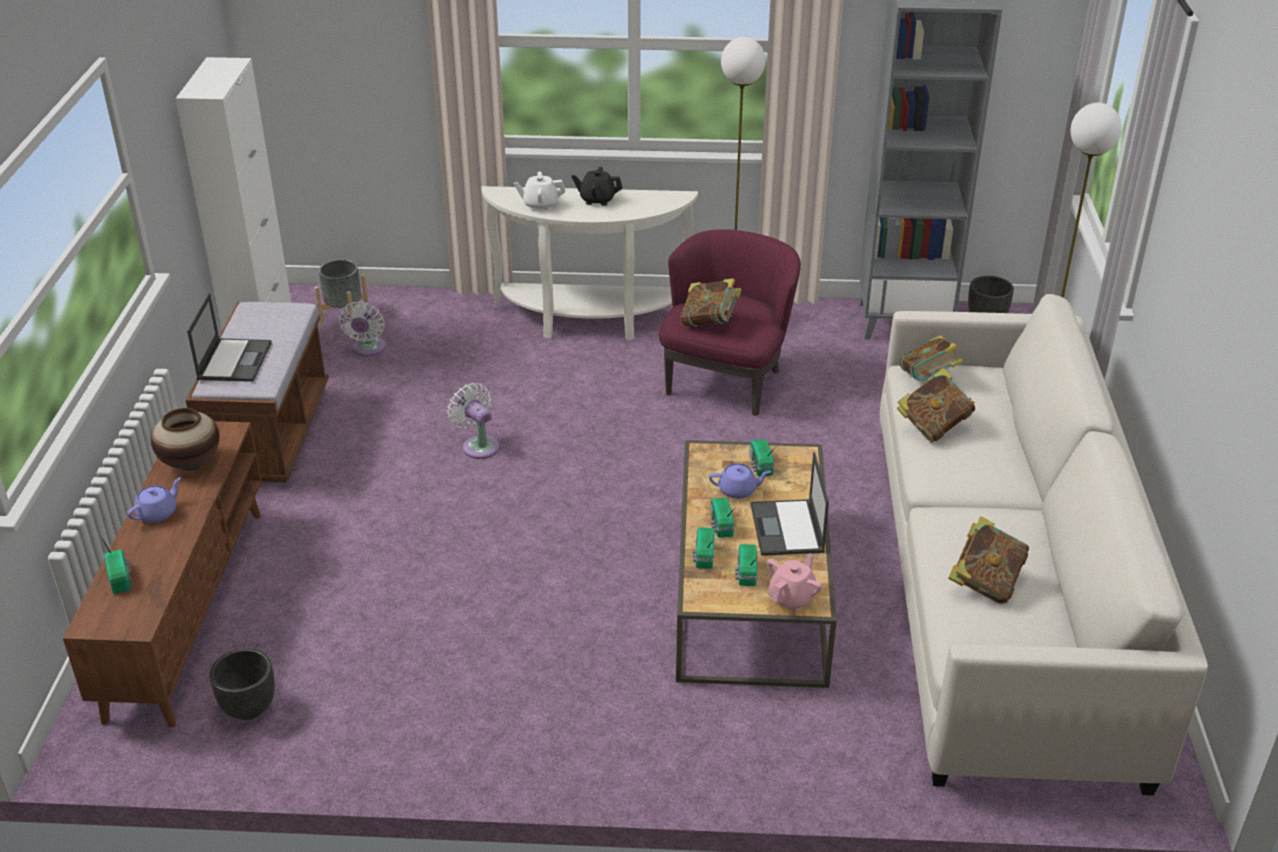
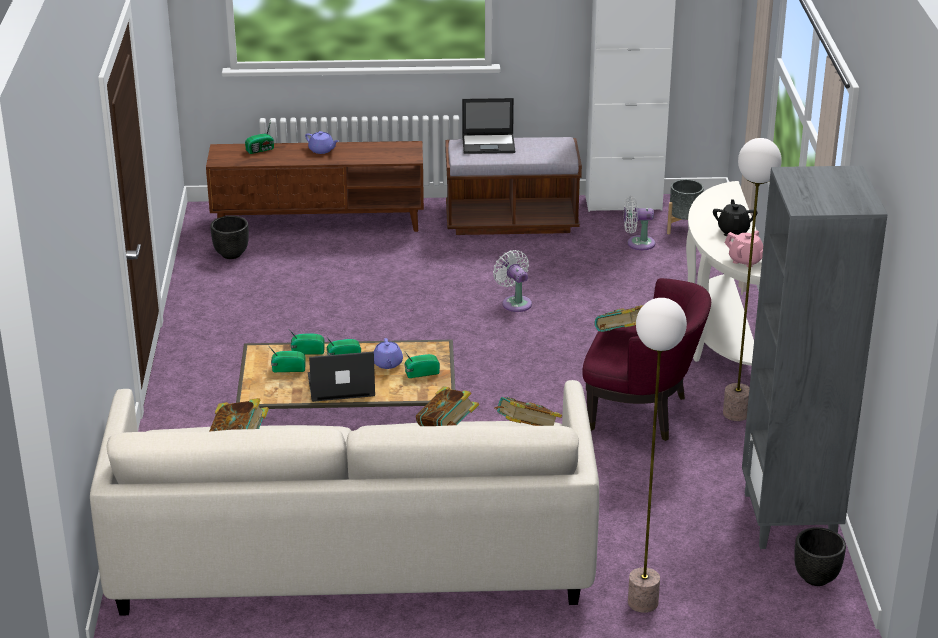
camera: 85 degrees right, 5 degrees down
vase [151,408,219,470] -> none
white fan [447,383,499,459] -> white fan turned 75 degrees counterclockwise [493,250,532,312]
white teapot [514,171,565,211] -> none
pink teapot [767,554,822,611] -> pink teapot moved to [725,230,763,267]

